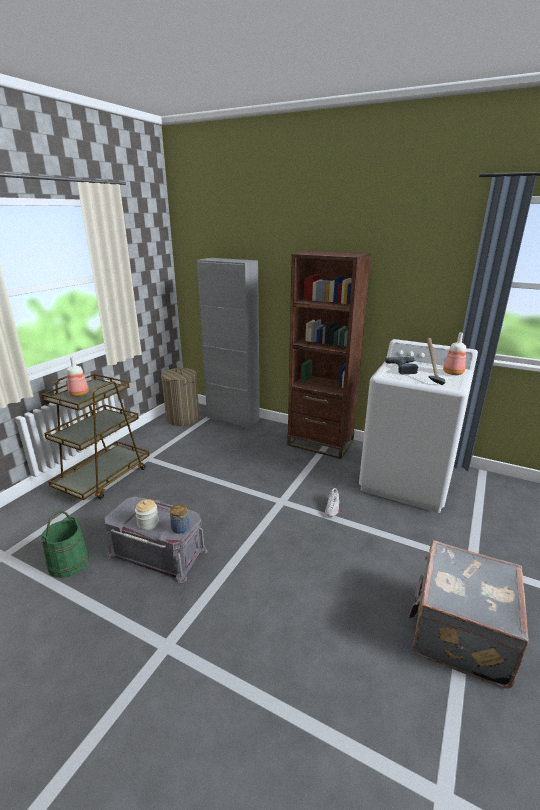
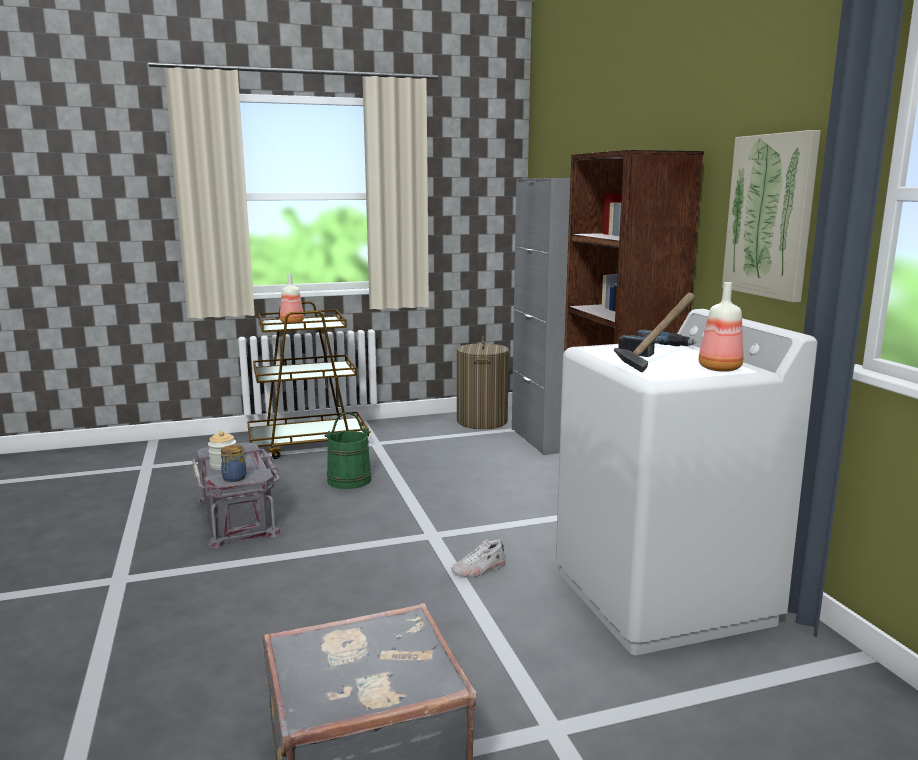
camera: 45 degrees right, 10 degrees down
green bucket [40,511,89,578] -> green bucket moved to [324,412,372,489]
none -> picture [722,130,821,302]

